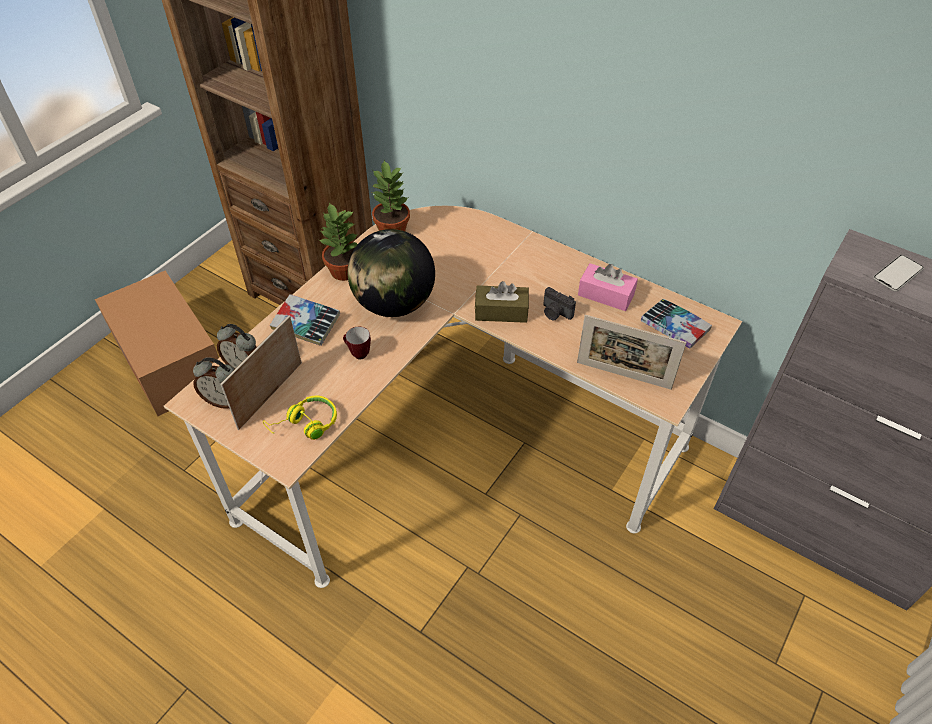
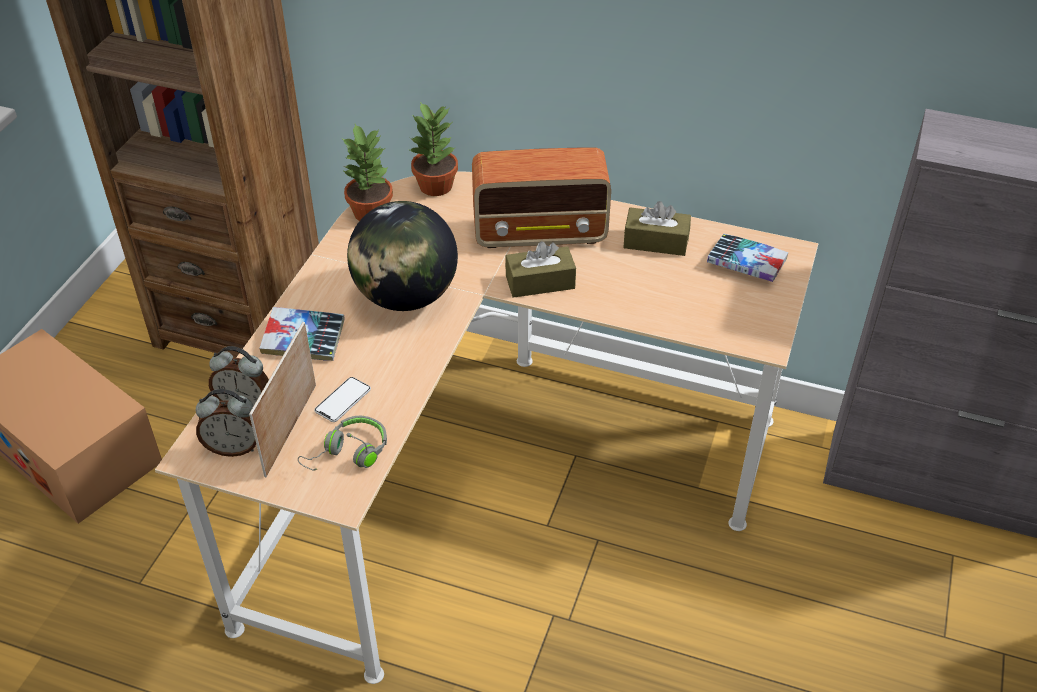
camera: 15 degrees left, 5 degrees down
yellow headphones [263,396,337,440] -> grey headphones [298,416,387,471]
potted plant [319,203,358,281] -> potted plant moved to [410,102,458,196]
mug [343,327,371,360] -> none
camera [543,287,576,321] -> none
picture frame [577,315,687,389] -> none
pink tissue box [578,263,638,311] -> brown tissue box [623,201,691,256]
phone [873,255,924,292] -> phone moved to [314,377,371,422]
none -> radio [472,147,611,248]

